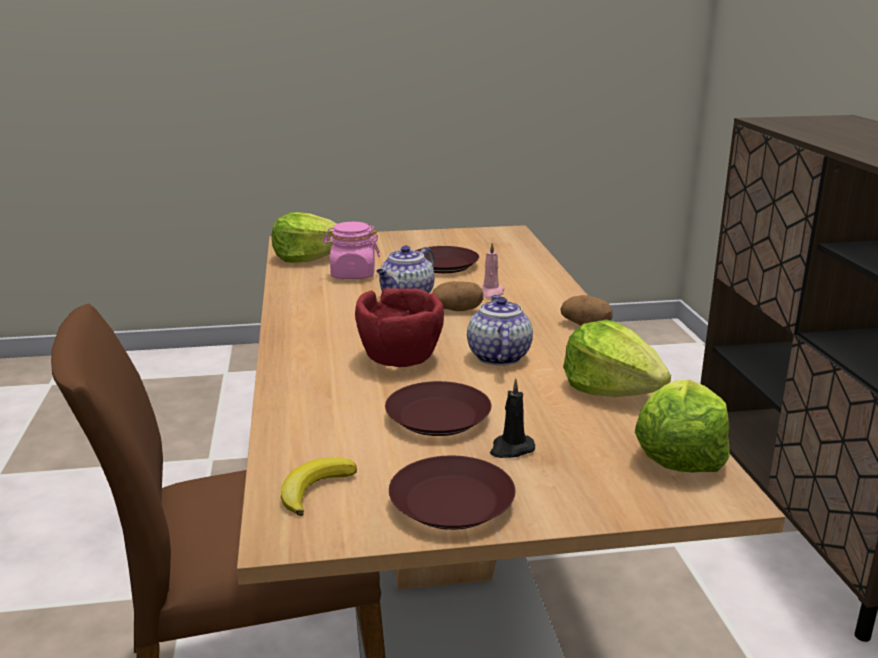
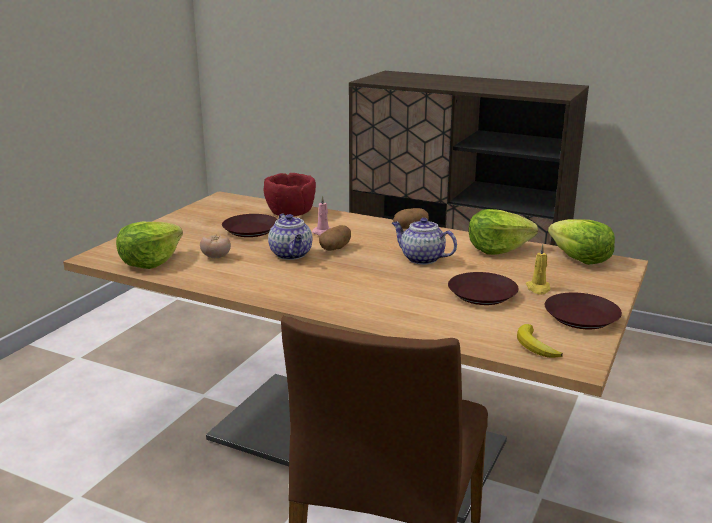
camera: 55 degrees left, 0 degrees up
pink jar [323,222,380,279] -> tomato [200,235,231,258]
red bowl [355,288,444,367] -> red bowl moved to [263,173,316,216]
black candle [490,378,535,458] -> yellow candle [526,245,550,295]

